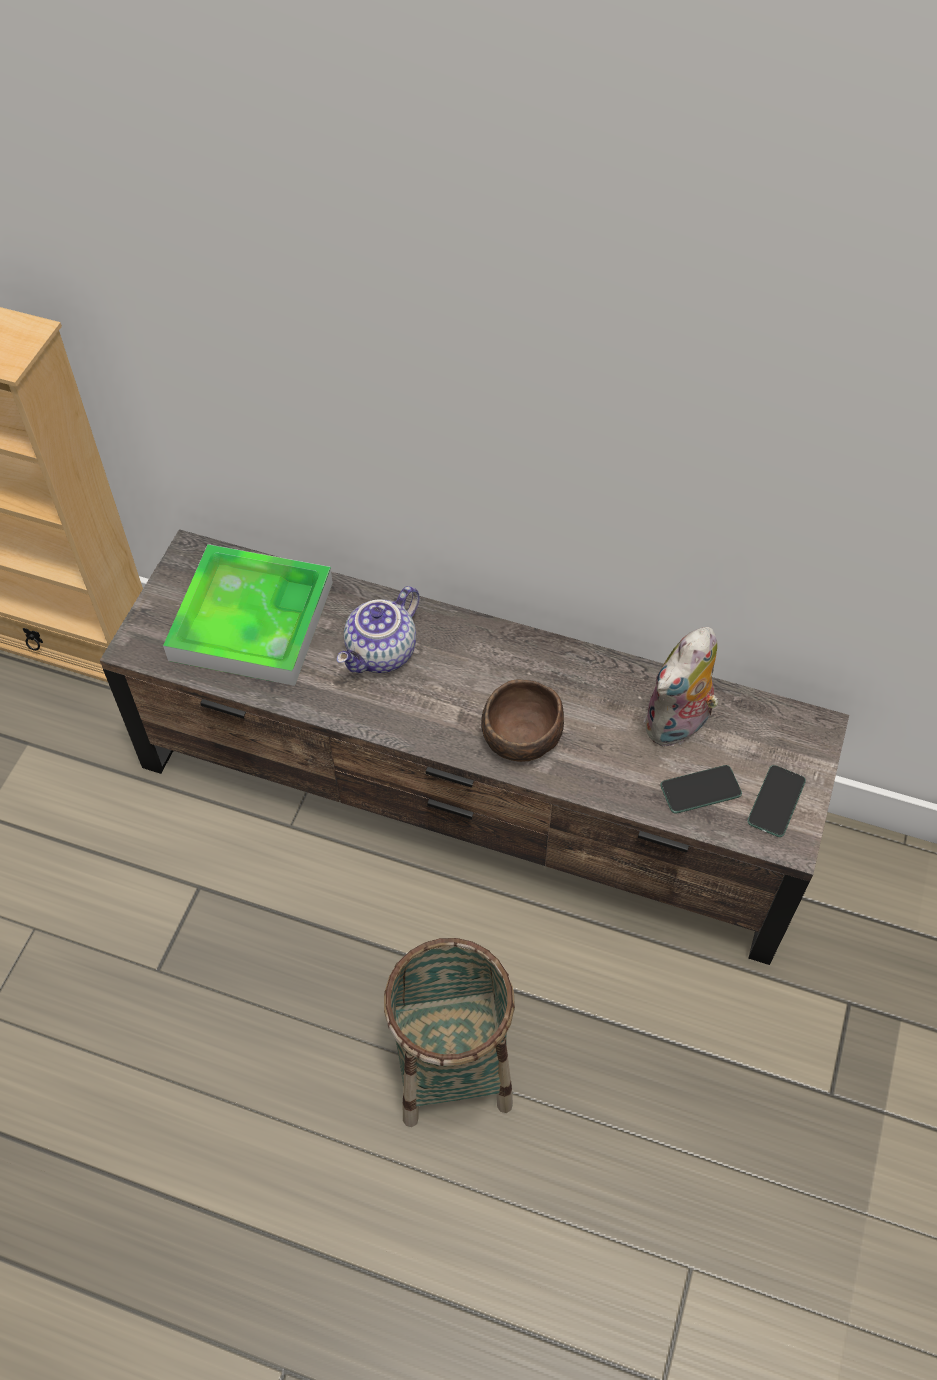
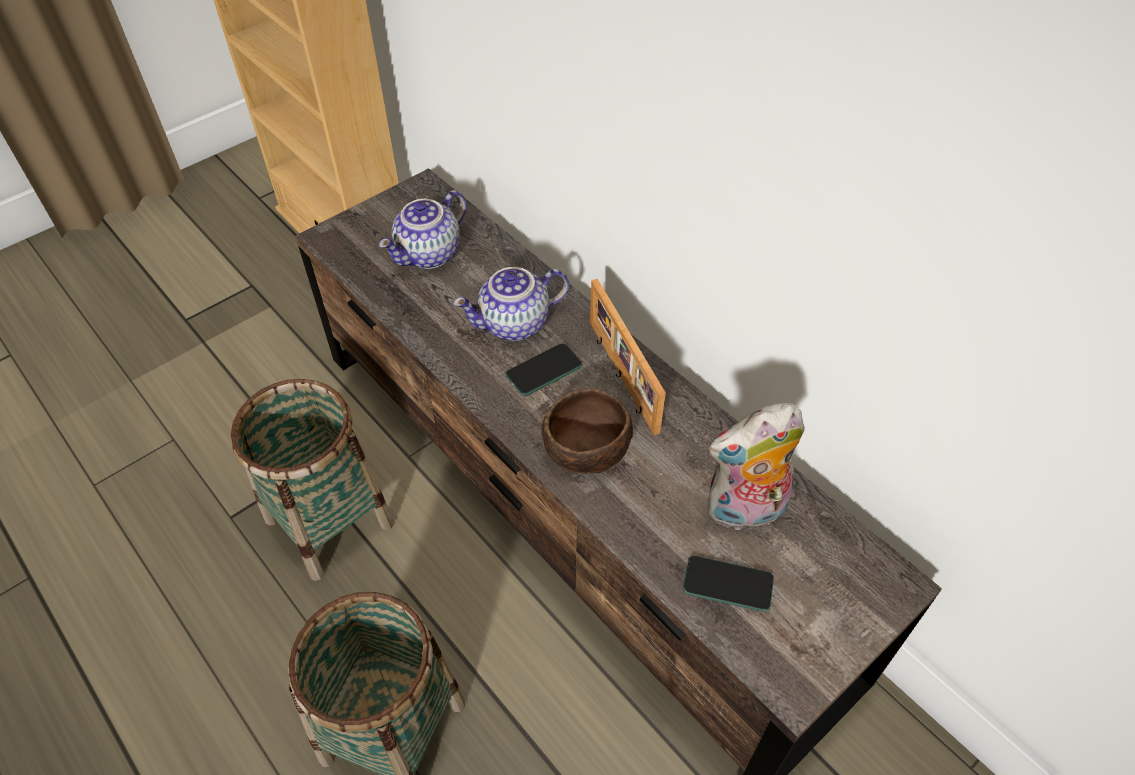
camera: 30 degrees right, 5 degrees down
tray [163,544,333,686] -> teapot [379,190,466,269]
phone [747,765,806,837] -> phone moved to [505,343,583,396]
none -> basket [231,379,394,581]
none -> picture frame [590,279,666,435]

